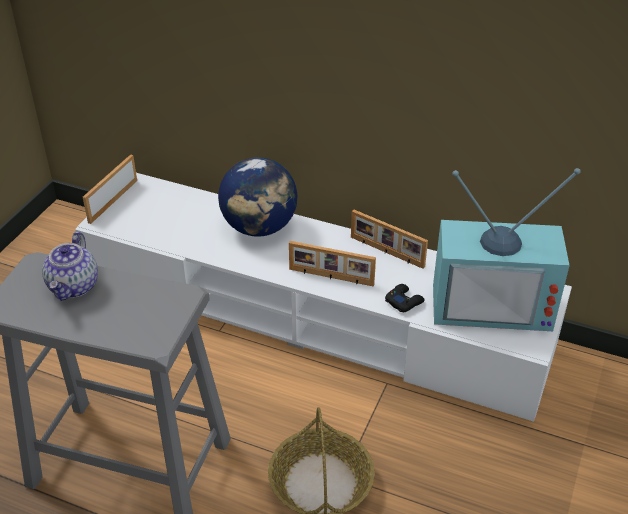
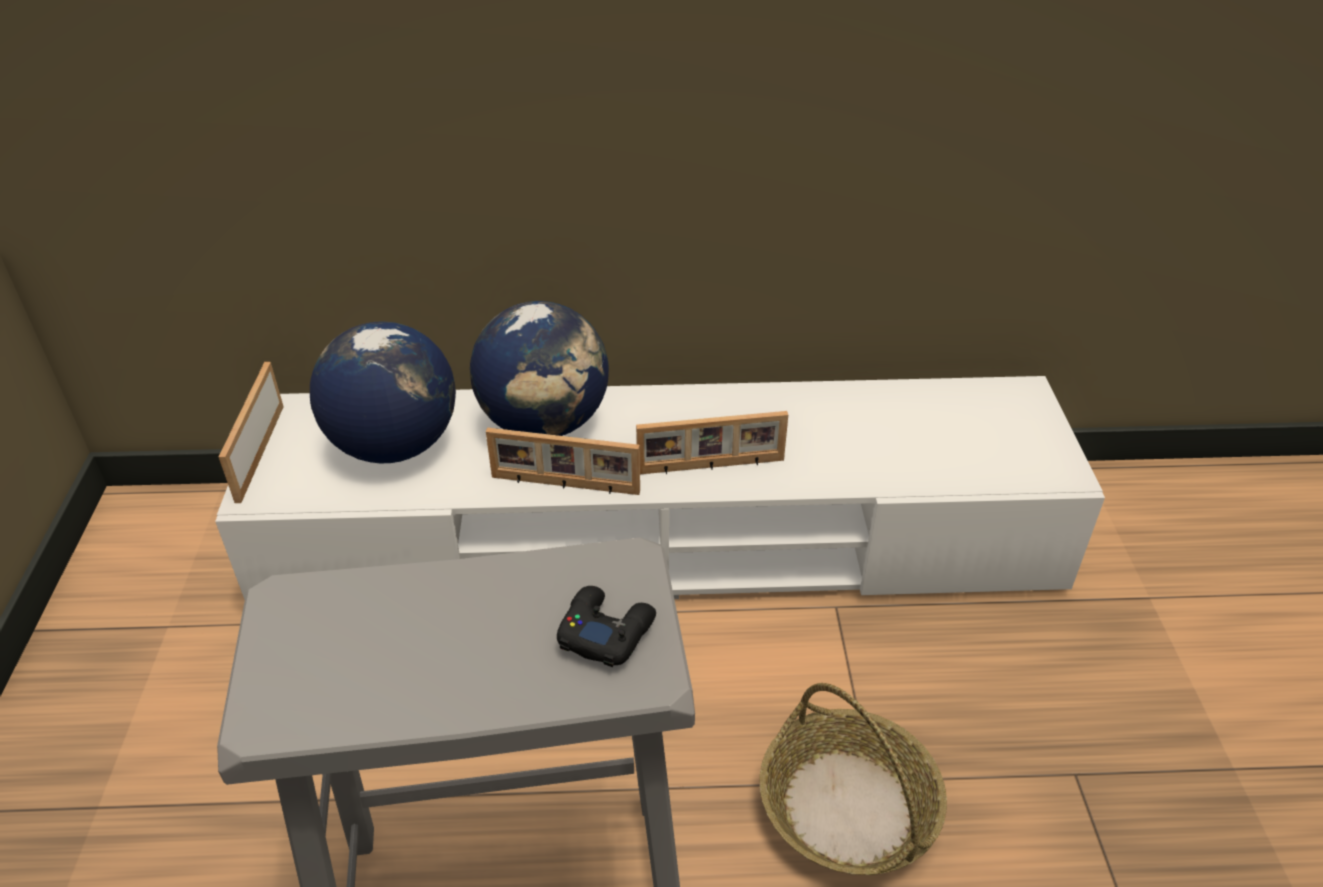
camera: 25 degrees left, 0 degrees up
teapot [42,232,98,301] -> none
picture frame [351,209,428,269] -> picture frame moved to [486,428,640,495]
black game controller [385,284,424,312] -> black game controller moved to [557,586,656,667]
television [433,168,581,331] -> none
none -> globe [310,321,456,463]

